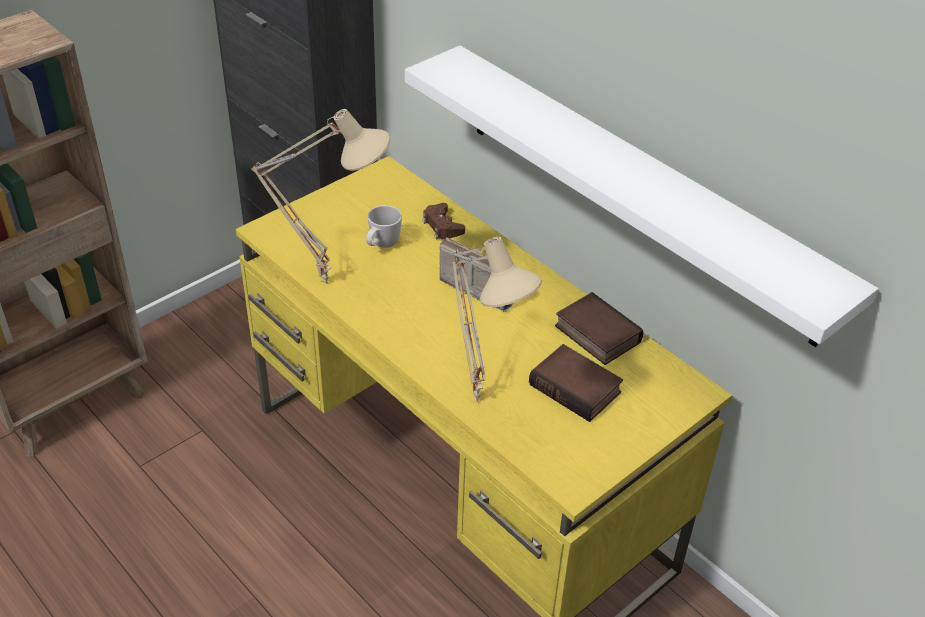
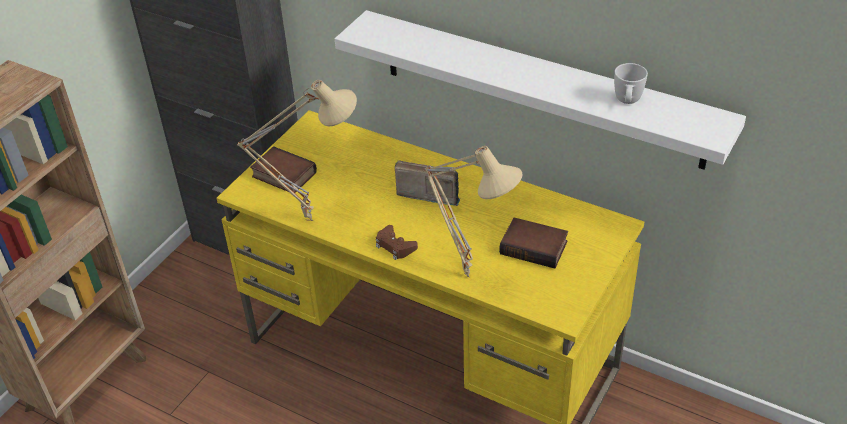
camera: 15 degrees left, 0 degrees up
white mug [366,205,402,248] -> white mug moved to [614,63,648,104]
brown game controller [422,203,465,240] -> brown game controller moved to [376,225,418,260]
book [555,292,643,365] -> book moved to [250,146,317,193]

